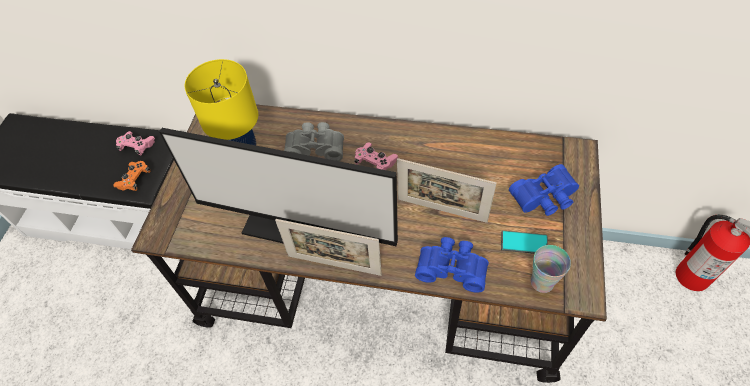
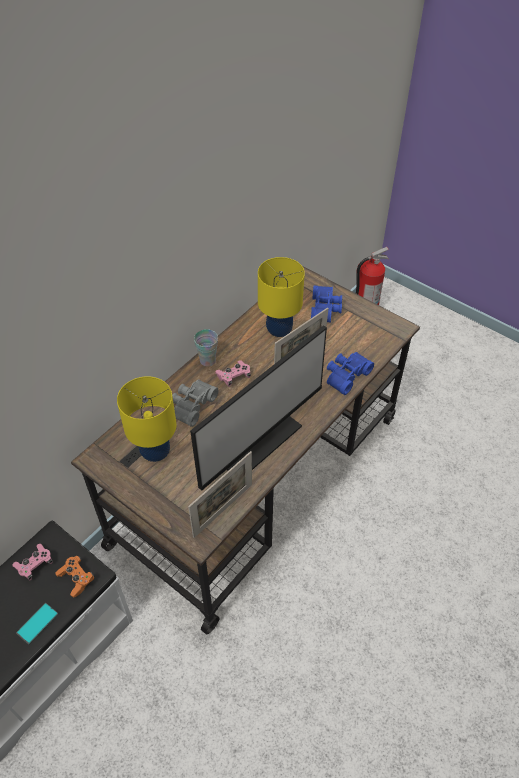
camera: 65 degrees left, 5 degrees down
picture frame [275,219,382,276] -> picture frame moved to [188,451,252,538]
phone [501,230,548,254] -> phone moved to [16,603,58,645]
cup [531,245,571,293] -> cup moved to [194,329,218,366]
none -> yellow table lamp [258,257,305,337]

